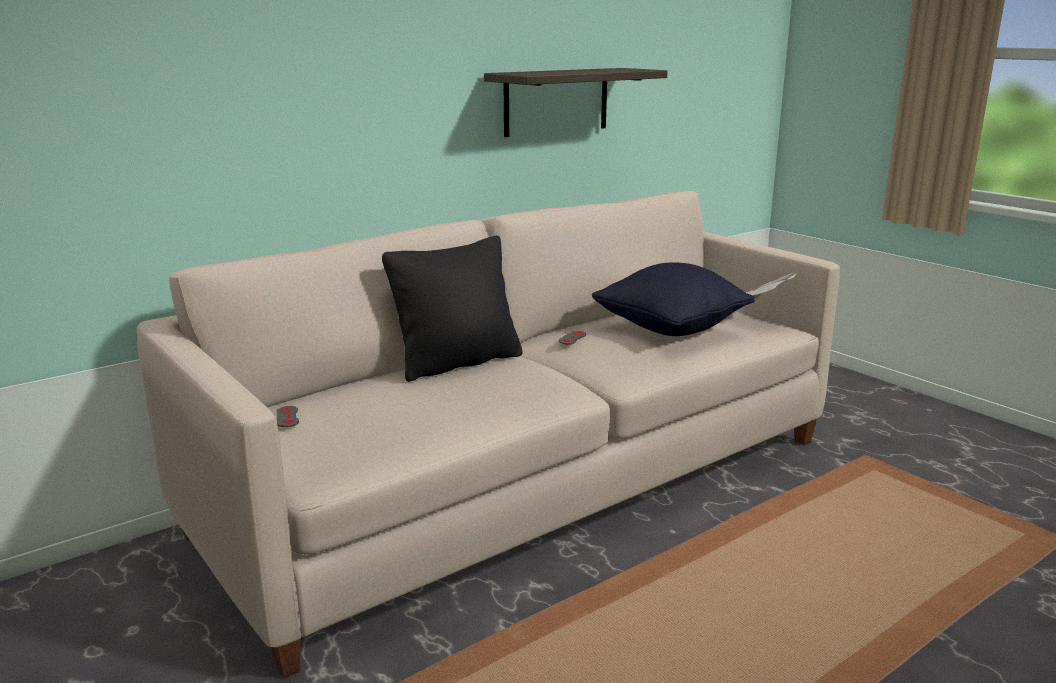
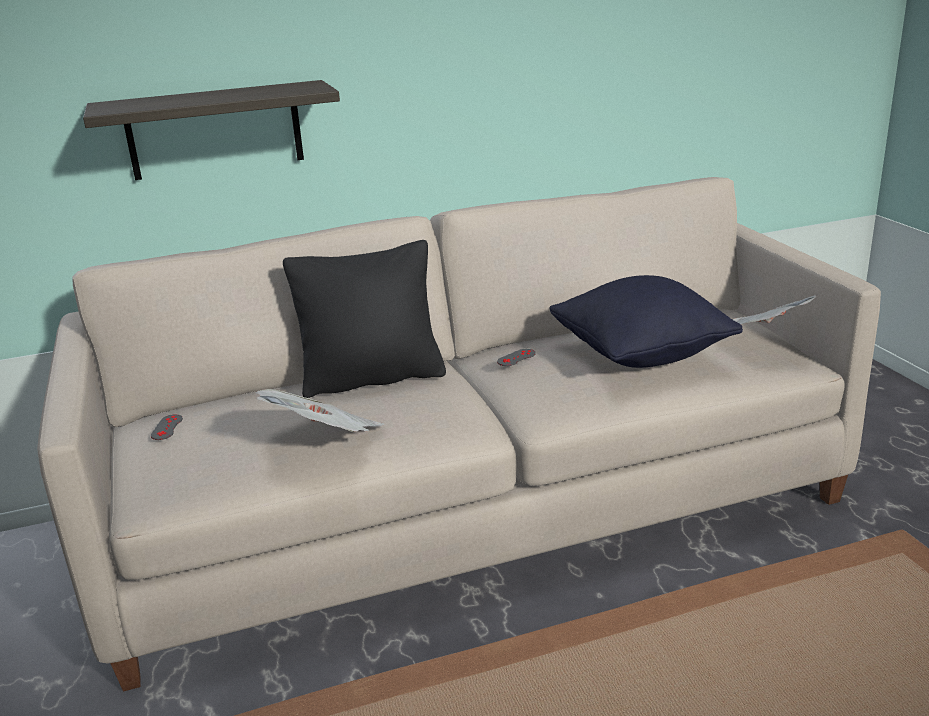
camera: 20 degrees right, 5 degrees up
shelf [484,68,668,137] -> shelf moved to [83,80,340,180]
none -> newspaper [256,389,385,432]

